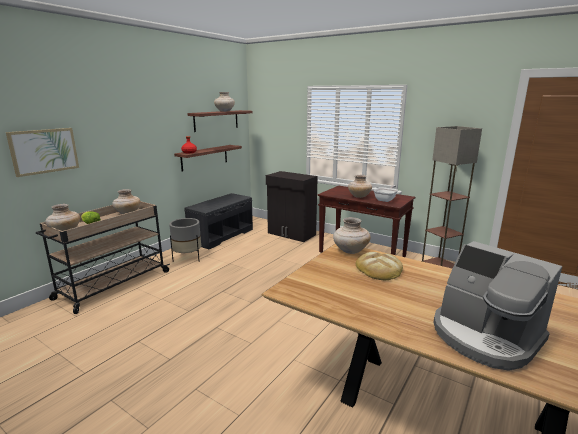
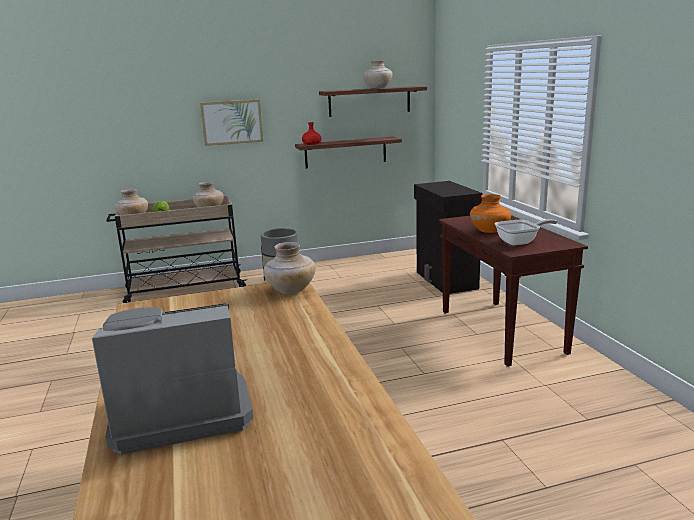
camera: 40 degrees right, 0 degrees up
picture [6,128,79,177] -> picture moved to [200,99,263,146]
grey bench [184,193,253,249] -> none
beige vase [348,175,372,198] -> orange vase [470,194,511,233]
bread [356,252,403,280] -> none
floor lamp [422,126,482,269] -> none
coffee machine [433,241,562,371] -> coffee machine turned 75 degrees clockwise [92,303,253,455]

